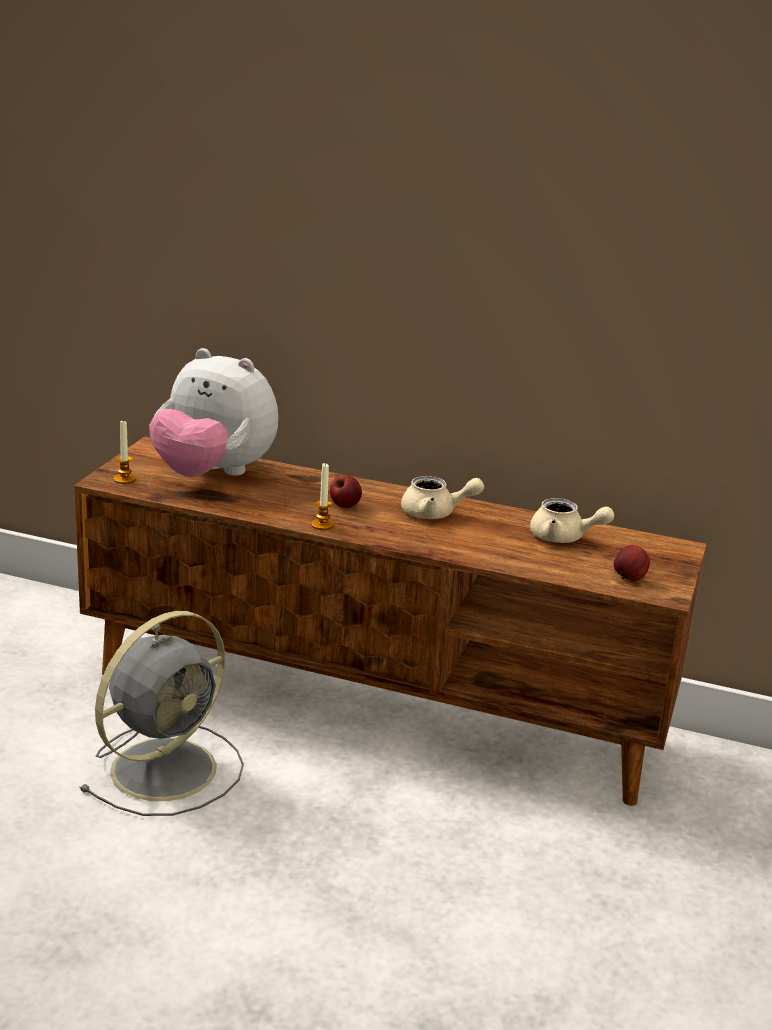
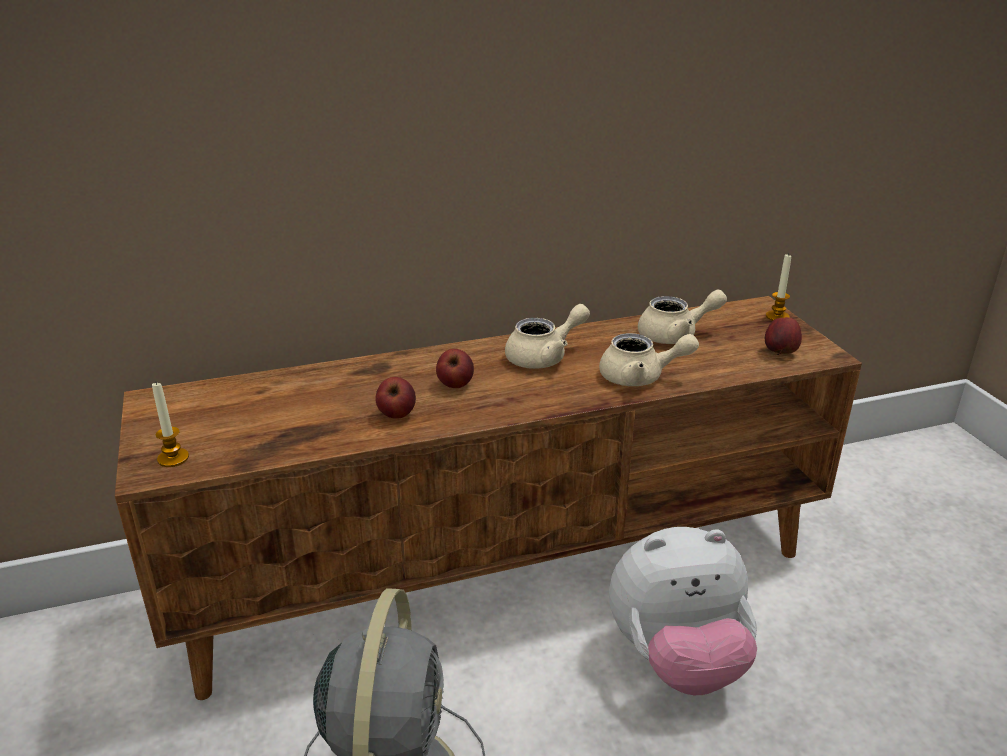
camera: 35 degrees left, 5 degrees up
plush toy [149,348,278,477] -> plush toy moved to [609,527,757,695]
candle [311,462,334,530] -> candle moved to [766,253,791,321]
none -> apple [375,377,416,419]
none -> beige teapot [599,333,699,386]

